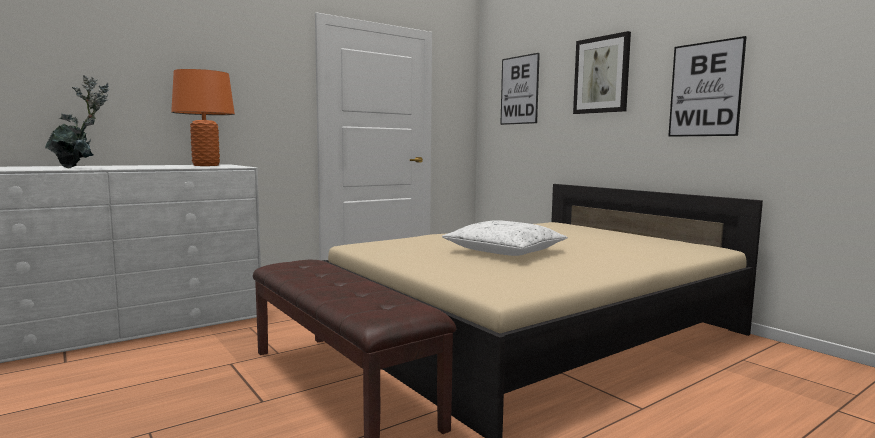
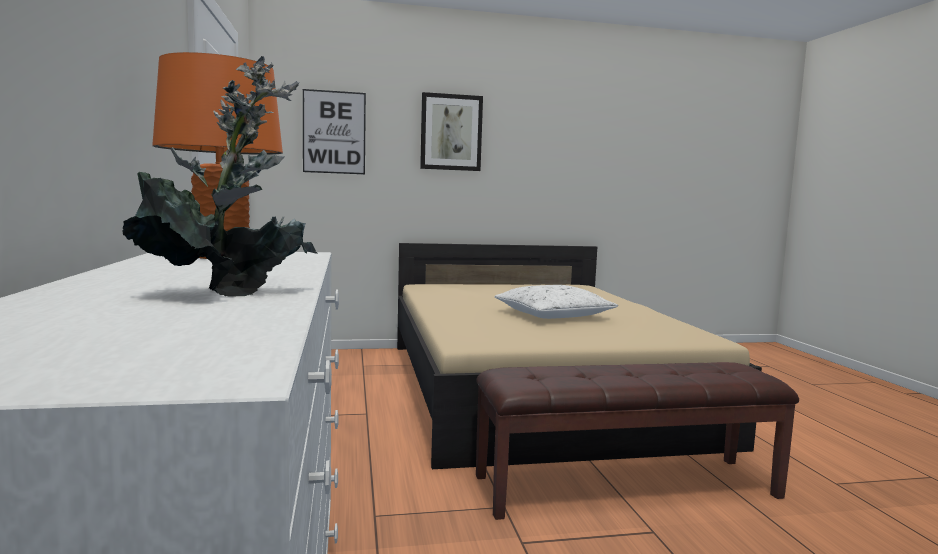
camera: 65 degrees left, 0 degrees up
picture [668,36,747,137] -> none

